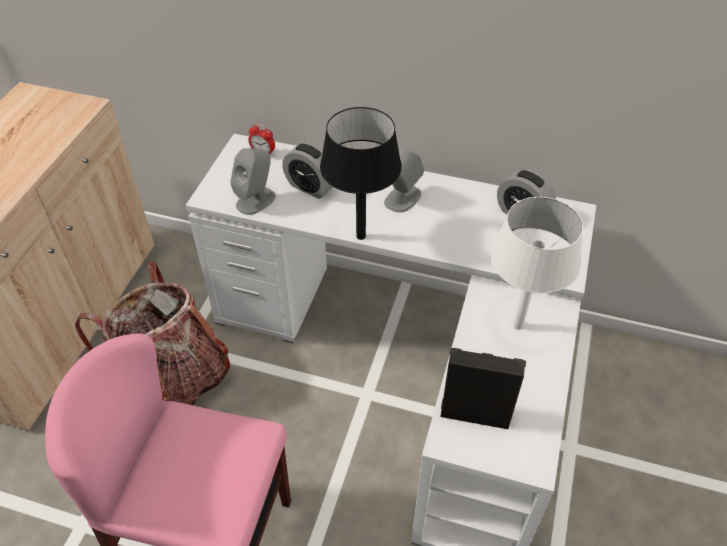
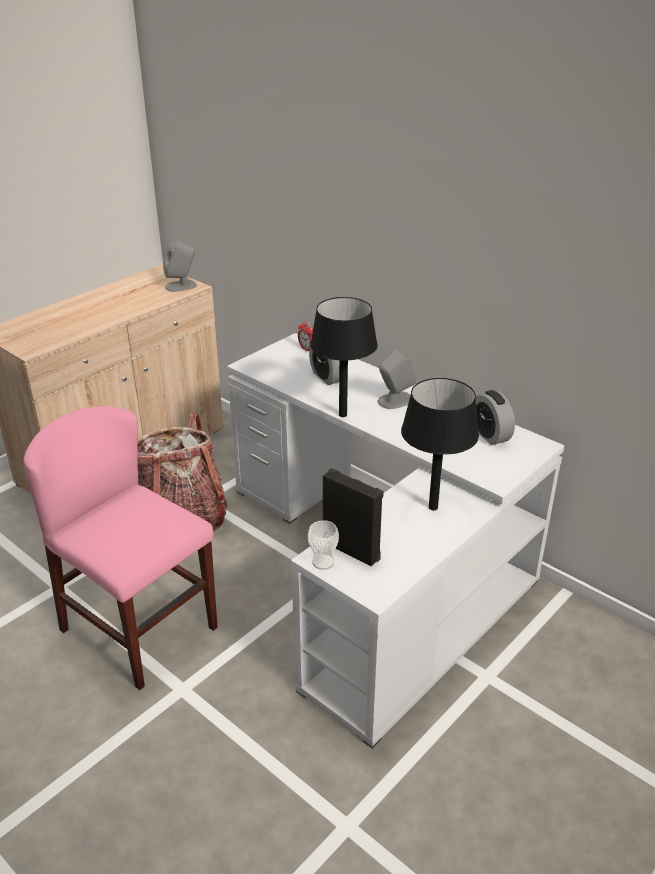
camera: 25 degrees right, 15 degrees down
grey speaker [230,148,276,215] -> grey speaker moved to [163,240,197,292]
white table lamp [490,197,583,330] -> black table lamp [401,378,479,511]
none -> cup [308,520,339,570]

